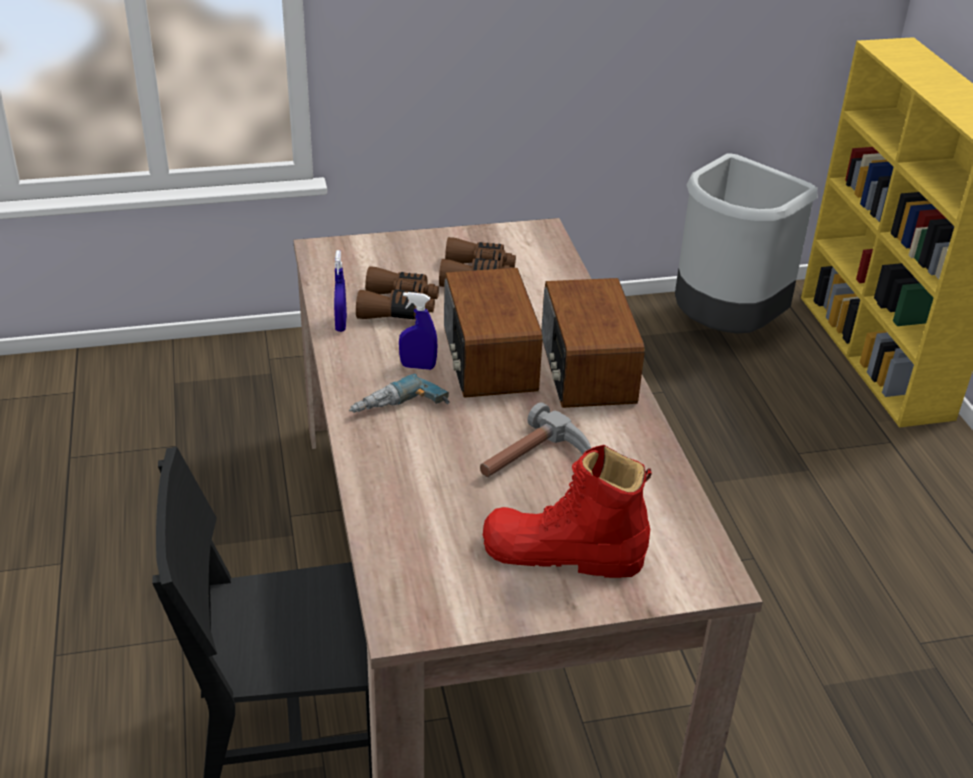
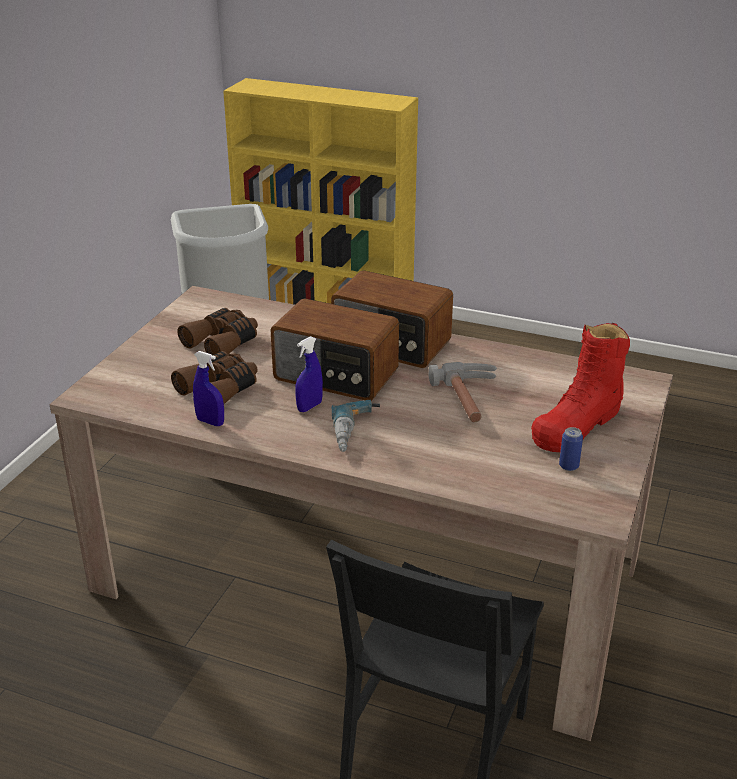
camera: 55 degrees left, 5 degrees down
none -> can [559,427,583,471]

